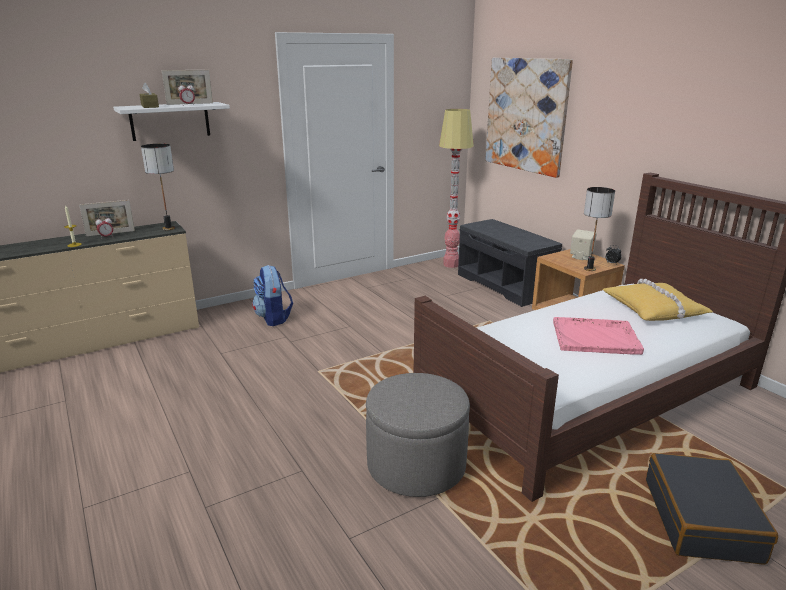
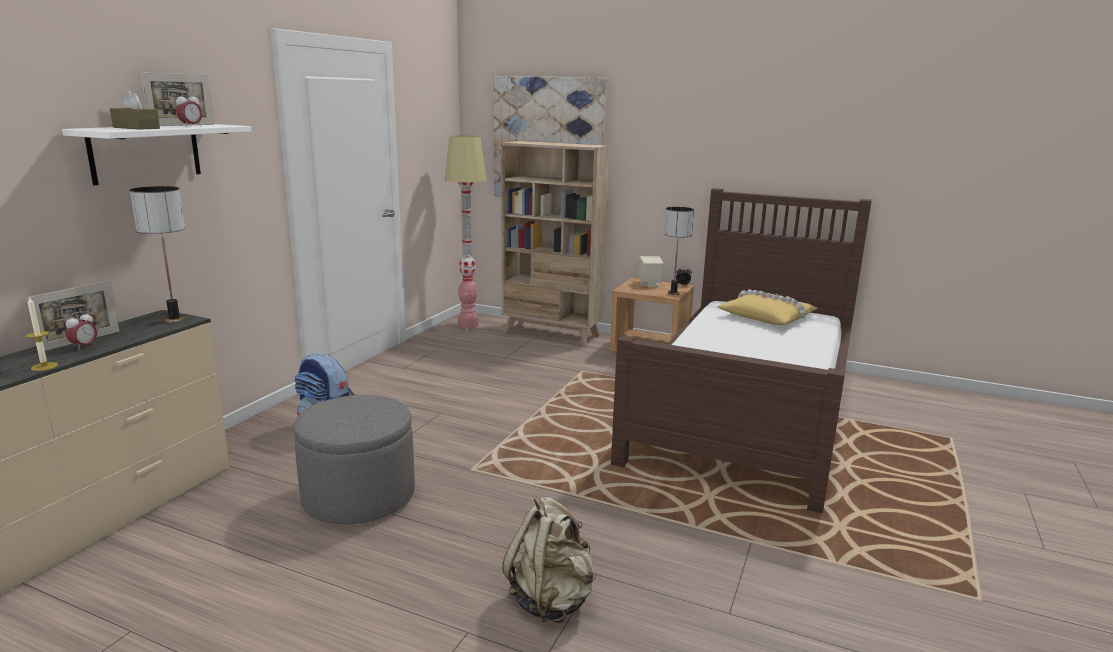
camera: 35 degrees left, 5 degrees down
grey ottoman [366,373,470,497] -> grey ottoman moved to [293,395,415,524]
grey bench [458,219,562,307] -> beige bookcase [501,141,610,347]
pink tray [553,317,644,355] -> none
black suitcase [646,453,778,565] -> none
none -> beige backpack [502,496,595,623]

